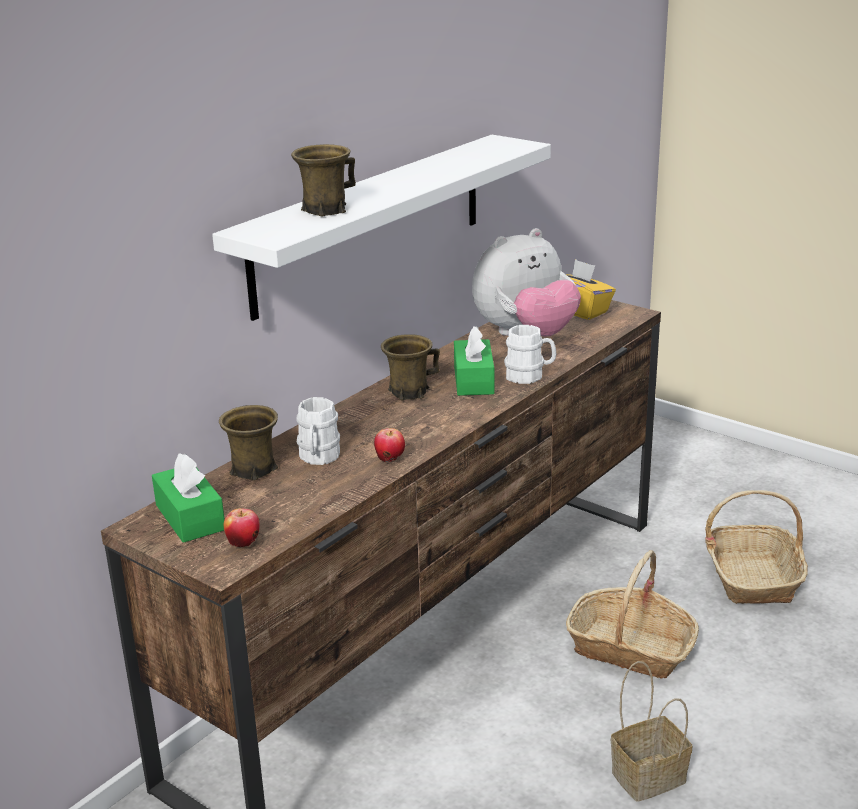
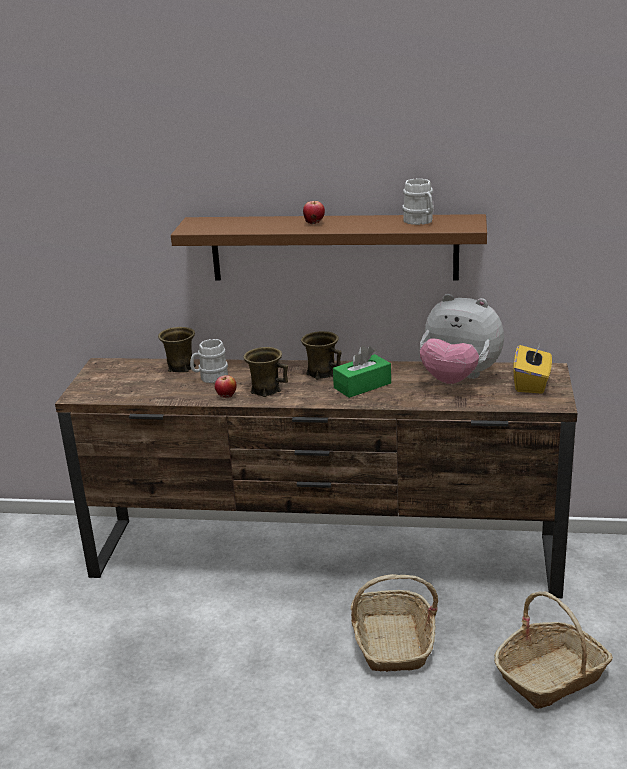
camera: 60 degrees right, 0 degrees up
green tissue box [152,453,225,543] -> none
white shelf [212,135,551,321] -> brown shelf [171,214,487,281]
apple [224,508,259,547] -> apple moved to [303,201,325,224]
brown mug [291,144,356,216] -> brown mug moved to [244,347,288,397]
white mug [504,325,556,384] -> white mug moved to [402,179,433,225]
basket [611,661,692,802] -> none

